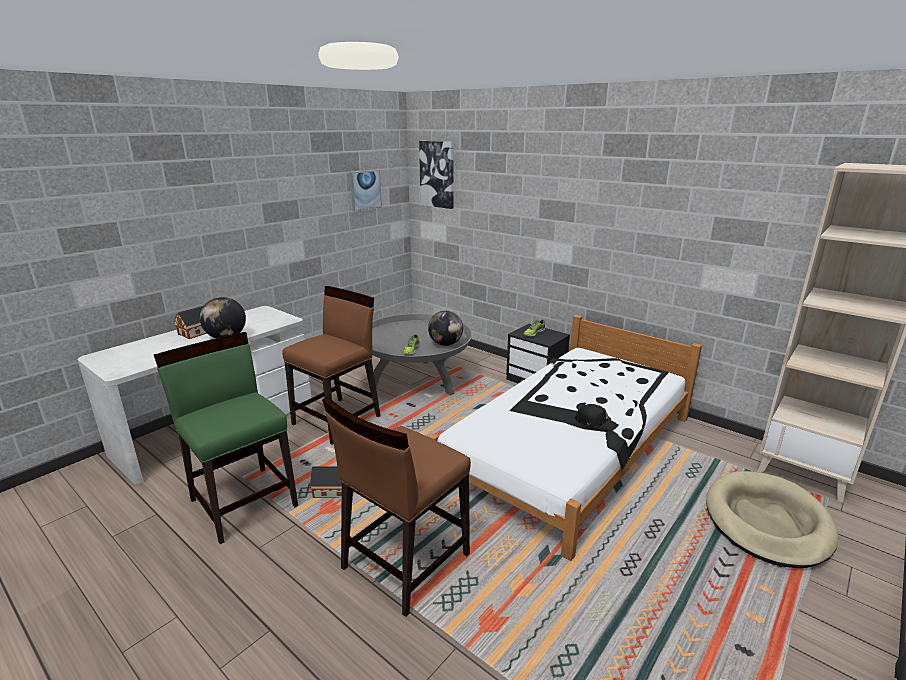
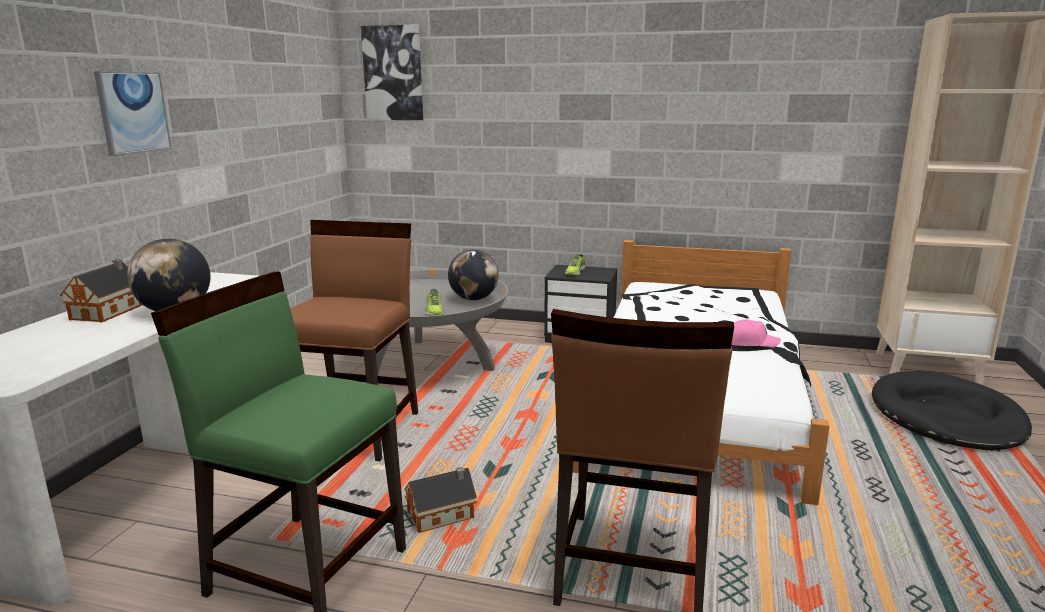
camera: 25 degrees left, 5 degrees down
picture [350,170,382,212] -> picture moved to [94,71,172,156]
black cap [575,404,619,431] -> pink cap [731,319,781,348]
beige dog bed [706,471,839,568] -> black dog bed [872,371,1032,450]

